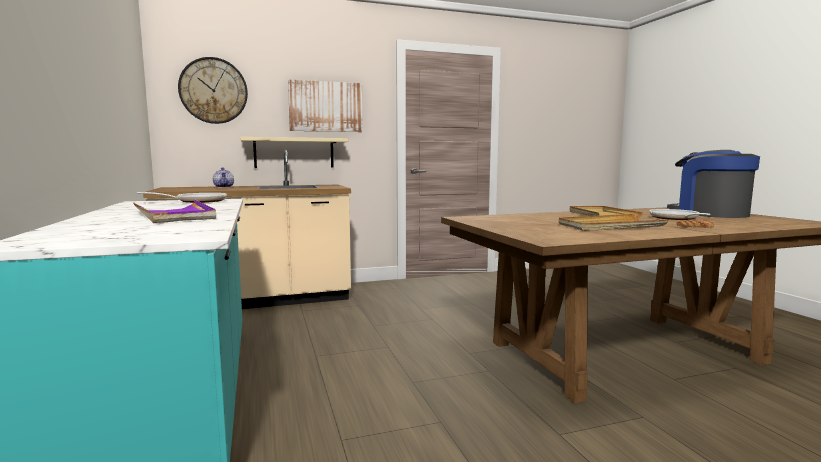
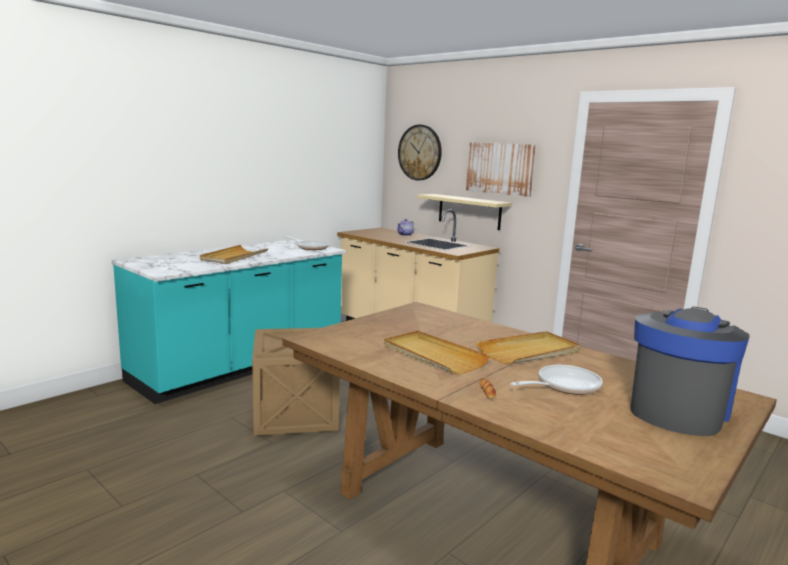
camera: 60 degrees right, 5 degrees up
purple tray [133,200,216,223] -> beige tray [200,245,268,264]
none -> crate [252,328,340,436]

